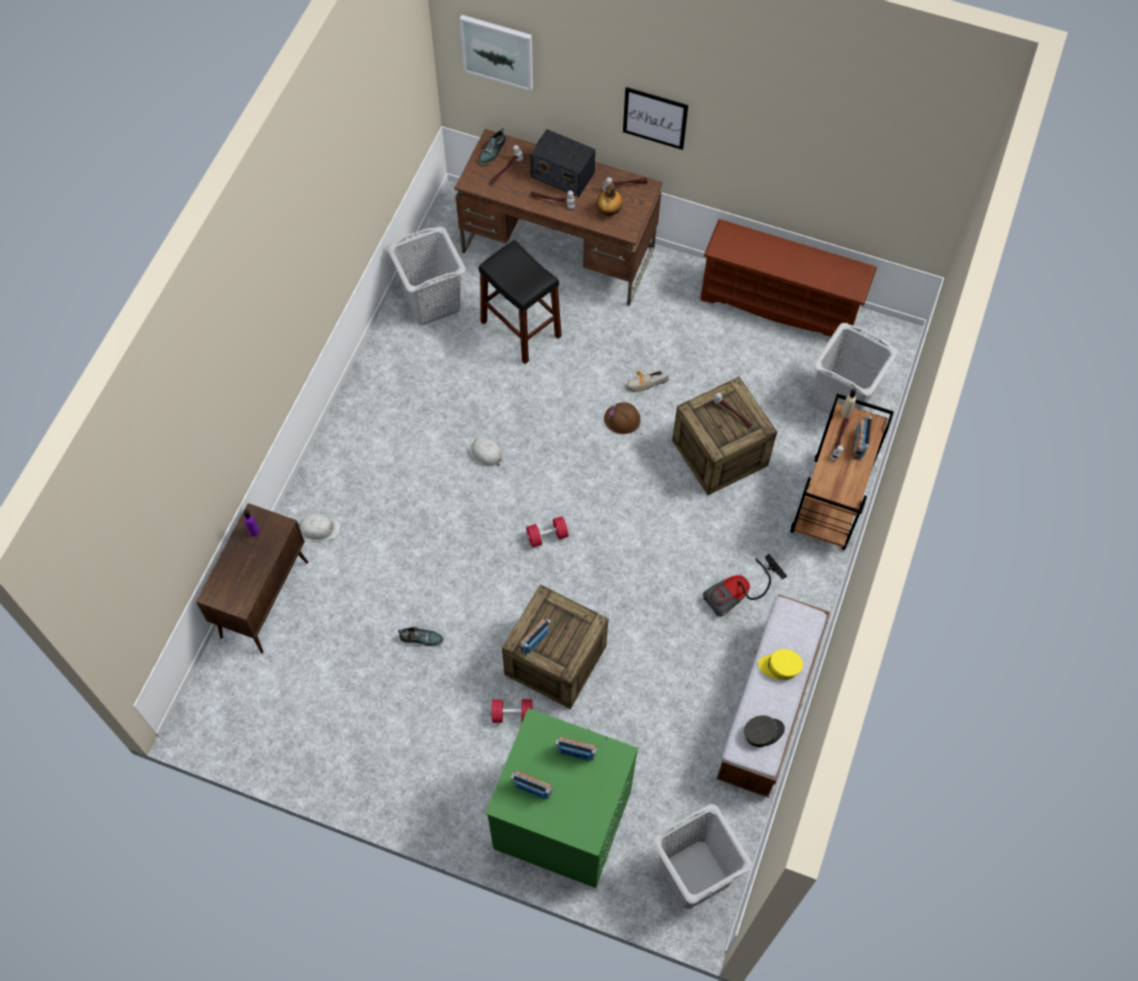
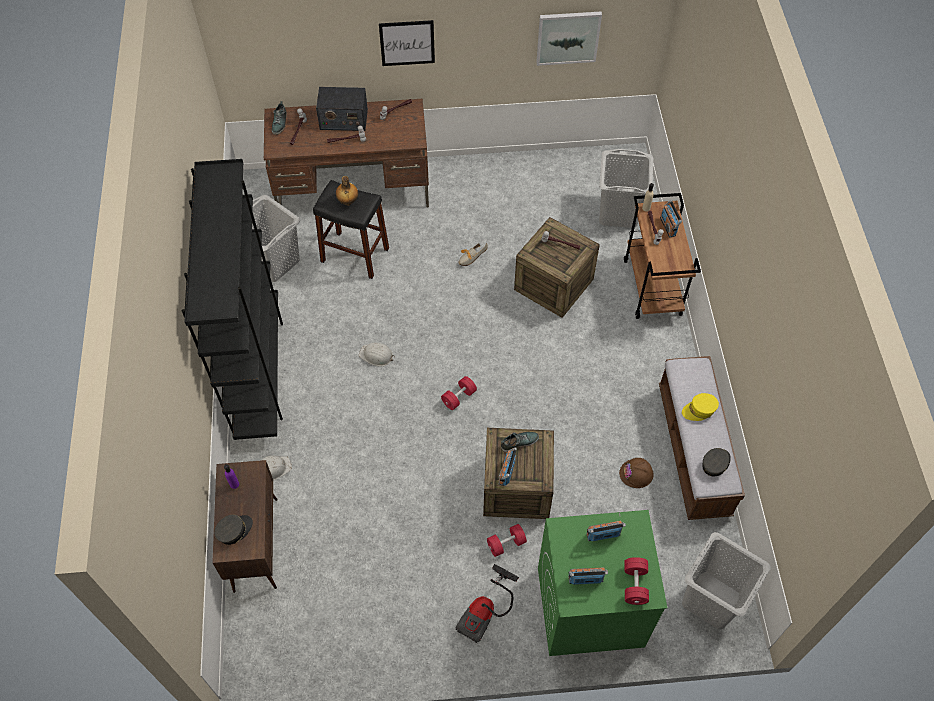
camera: 25 degrees left, 5 degrees down
shoe [398,627,443,647] -> shoe moved to [501,432,539,452]
picture [459,15,533,92] -> picture moved to [536,12,602,66]
bottle [597,183,623,216] -> bottle moved to [336,176,358,206]
brown hard hat [604,402,640,434] -> brown hard hat moved to [619,458,654,488]
brown shoe rack [700,219,877,337] -> none
vacuum cleaner [703,554,787,617] -> vacuum cleaner moved to [456,564,519,643]
none -> black bookcase [182,159,283,440]
none -> grey cap [214,514,253,545]
none -> red dumbbell [624,557,649,605]

